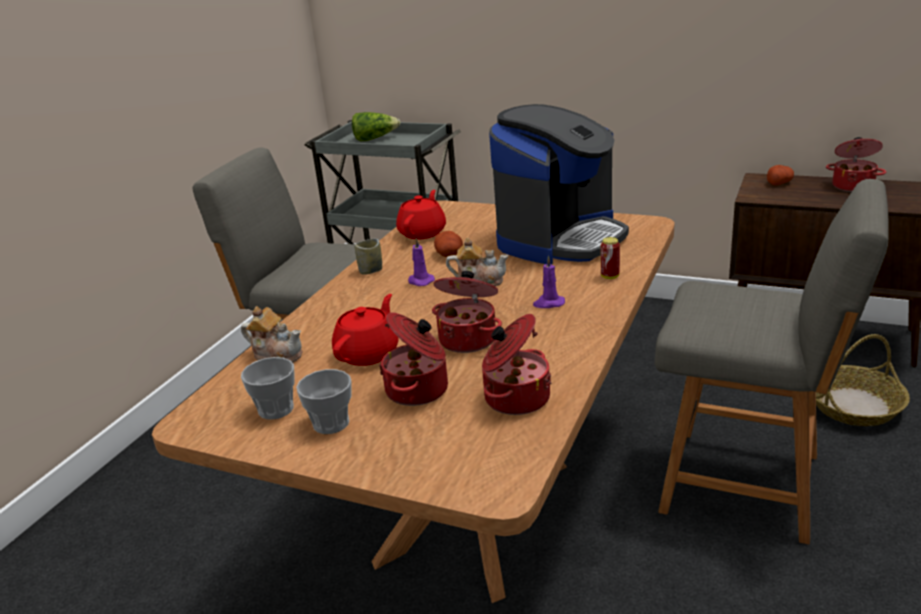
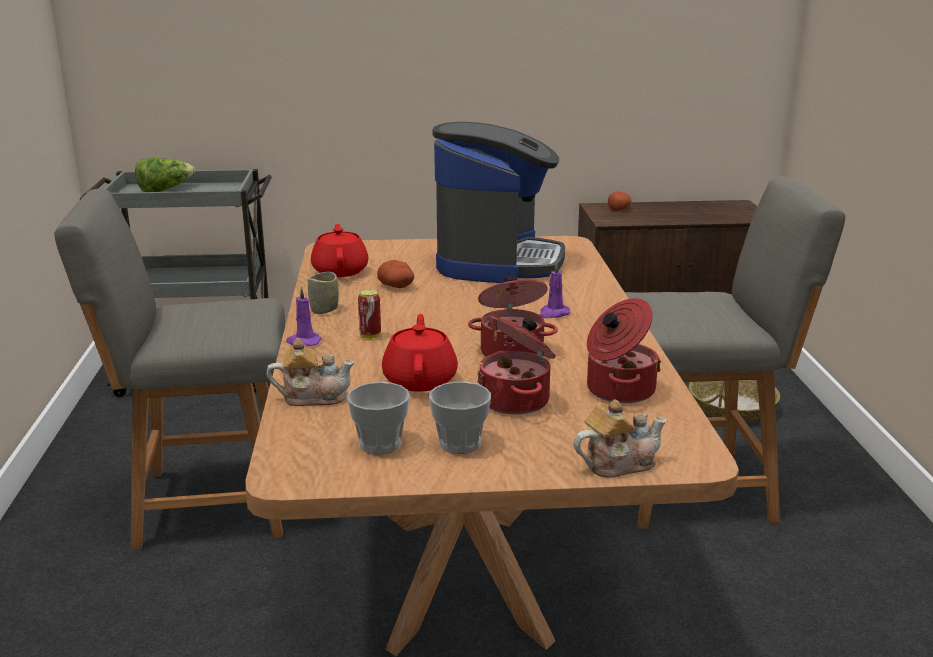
camera: 30 degrees left, 5 degrees down
purple candle [408,237,435,286] -> purple candle moved to [286,287,322,346]
teapot [446,237,509,286] -> teapot moved to [573,400,667,477]
can [601,237,620,279] -> can moved to [358,289,381,339]
cooking pot [826,137,886,192] -> none

